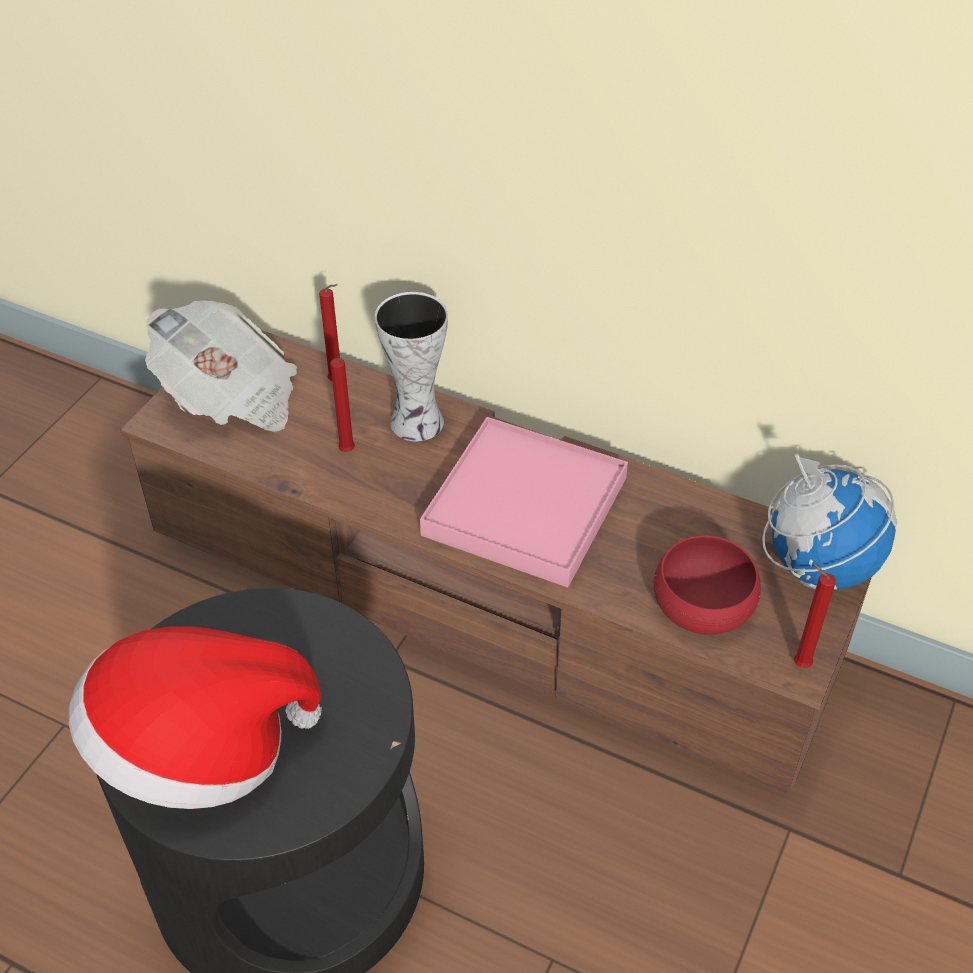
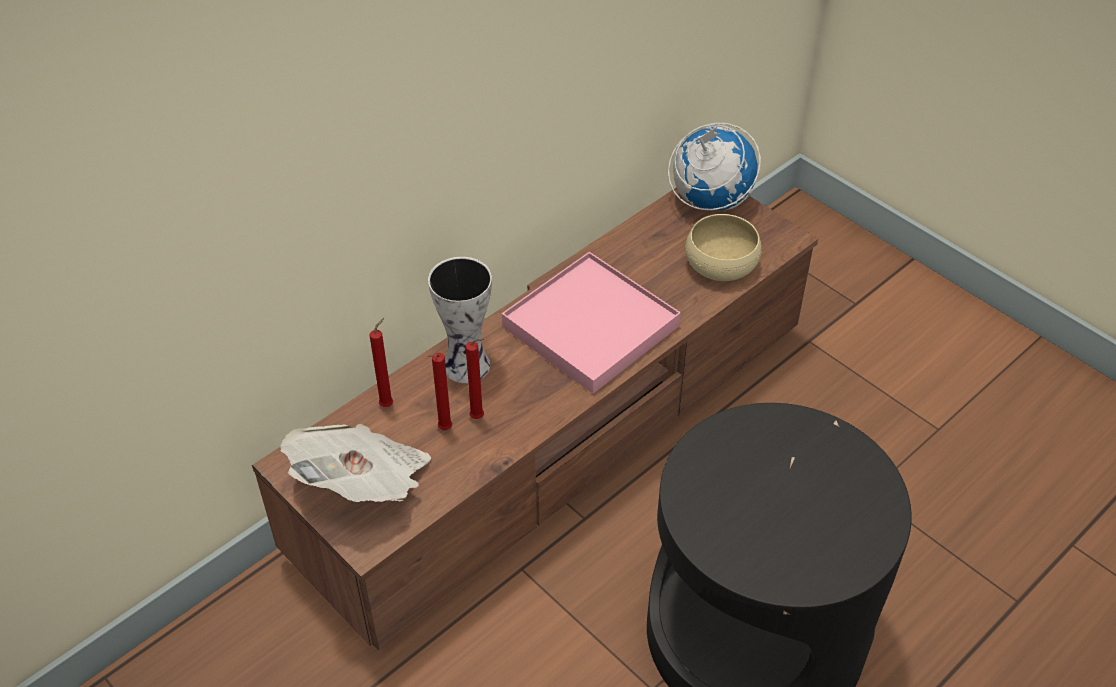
camera: 70 degrees left, 0 degrees up
hat [69,626,321,809] -> none
red bowl [654,535,761,635] -> beige bowl [685,214,762,281]
red candle [794,564,836,668] -> red candle moved to [428,353,452,430]

